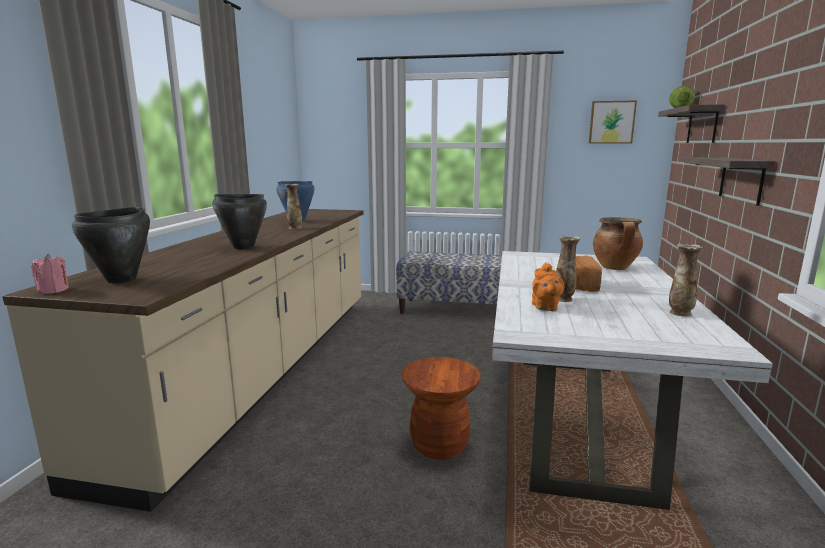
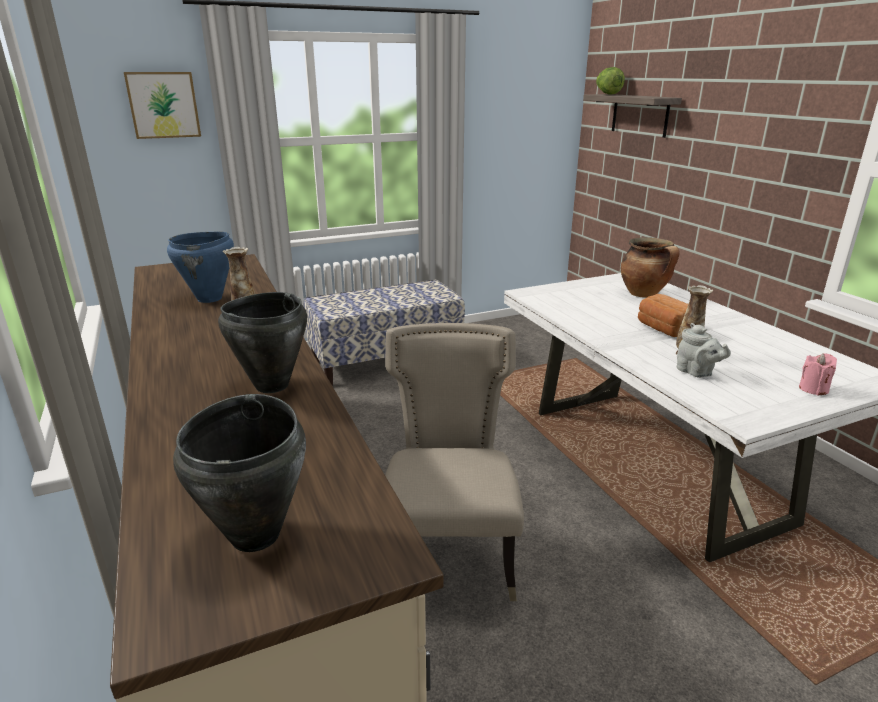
camera: 35 degrees left, 10 degrees up
pink candle [31,253,69,294] -> pink candle moved to [799,354,837,396]
brown stool [401,357,481,460] -> none
orange teapot [532,262,564,311] -> grey teapot [677,323,731,378]
picture [589,100,637,144] -> picture moved to [124,72,201,139]
vase [669,244,703,317] -> none
shelf [684,157,776,206] -> none
none -> beige chair [385,323,524,601]

